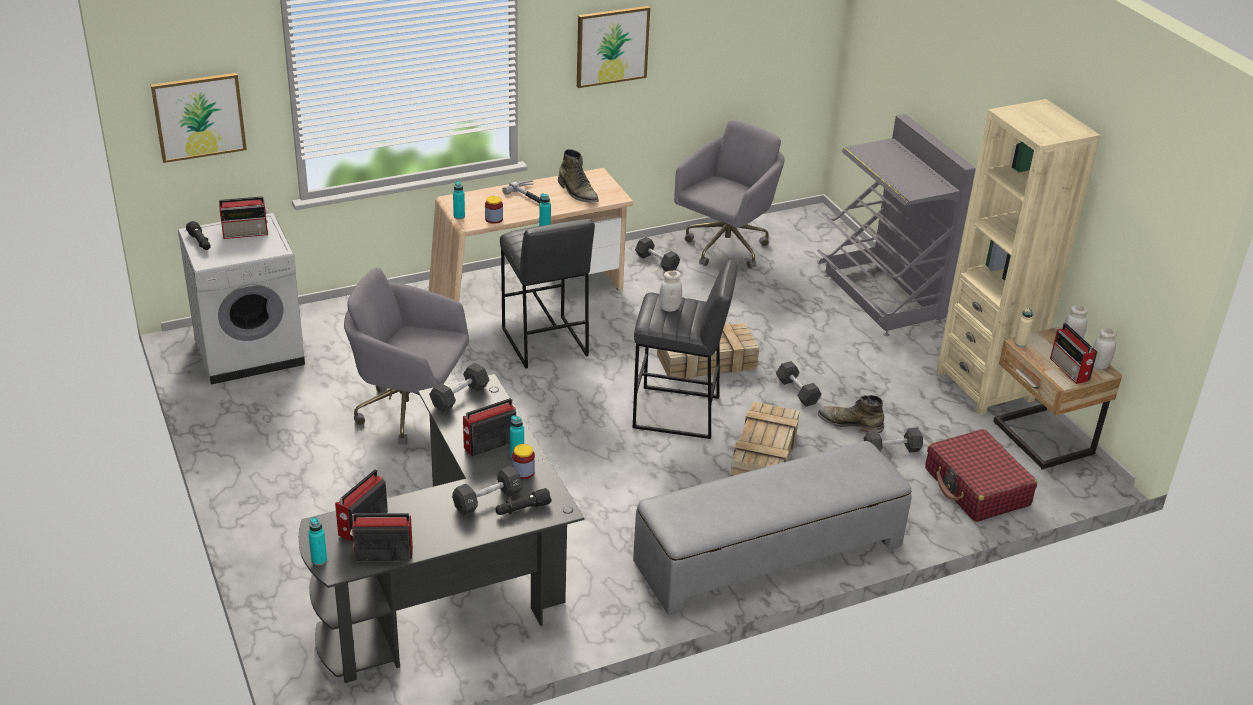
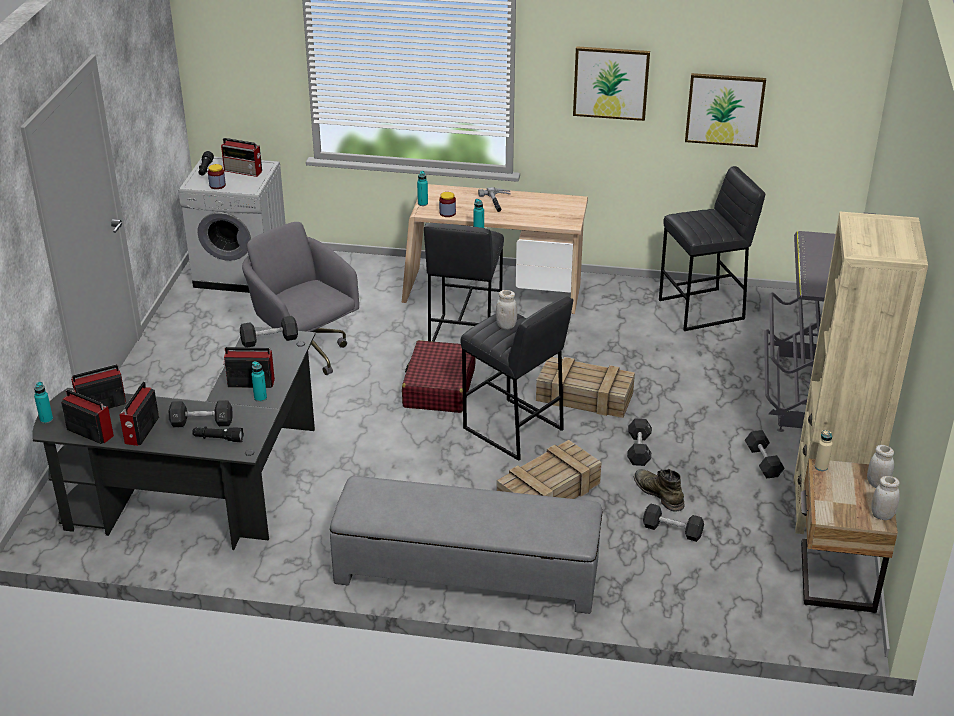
camera: 35 degrees right, 0 degrees up
picture [151,73,247,163] -> picture moved to [685,73,766,147]
jar [512,444,535,479] -> jar moved to [208,164,226,189]
green boot [558,149,599,203] -> none
black dumbbell [635,237,680,272] -> black dumbbell moved to [745,430,785,479]
grey office chair [674,120,785,268] -> grey stool [659,166,765,331]
red suitcase [925,429,1037,522] -> red suitcase moved to [402,340,475,413]
radio [1050,323,1097,384] -> radio moved to [119,382,159,446]

